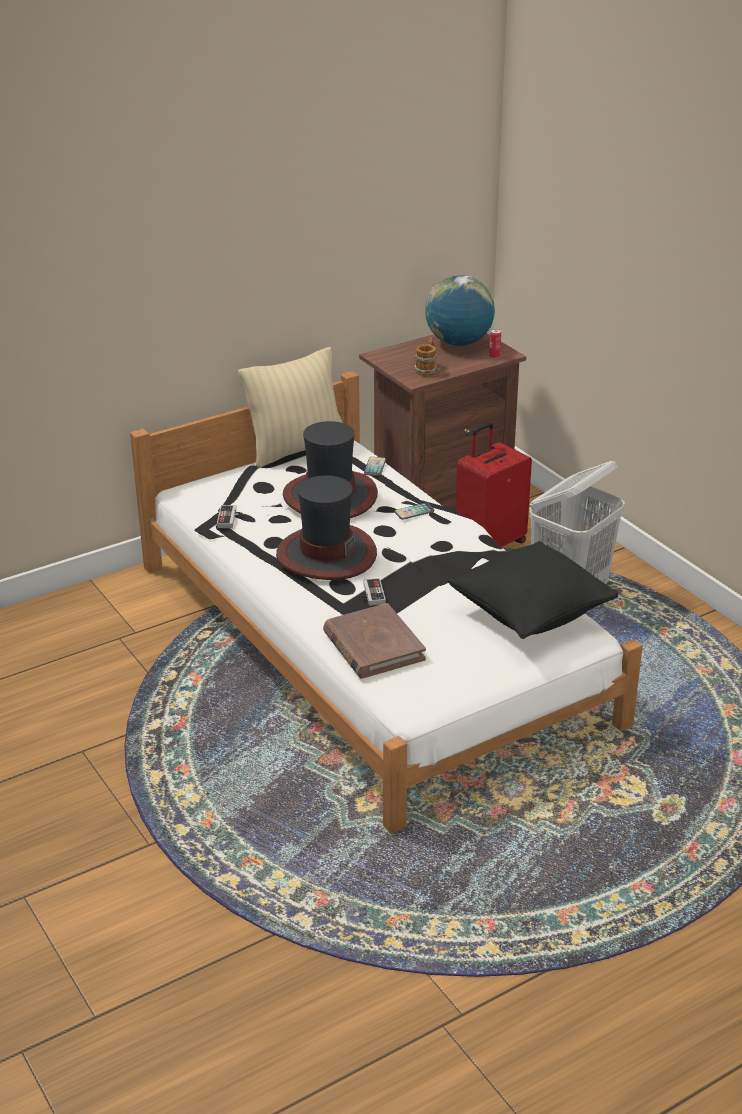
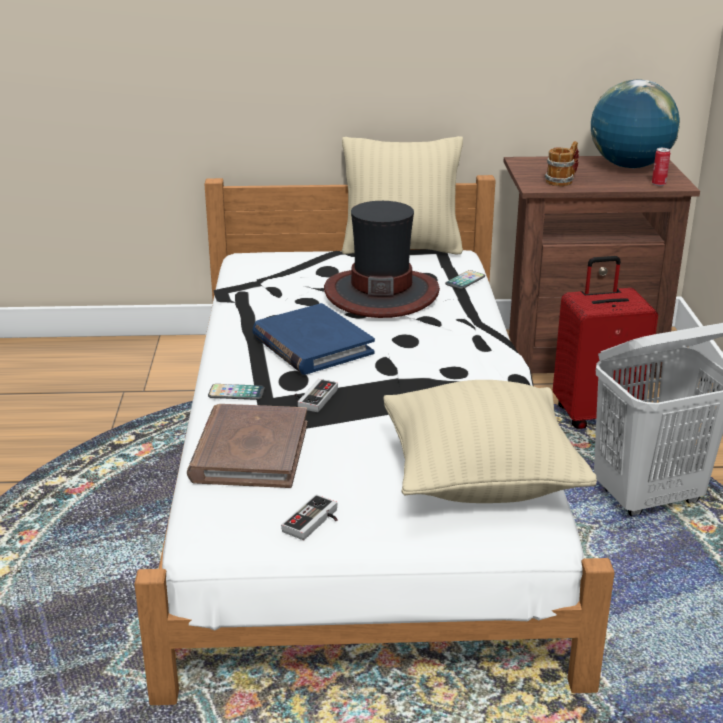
camera: 30 degrees right, 5 degrees down
game controller [217,505,243,528] -> game controller moved to [281,494,337,540]
hat [276,475,377,580] -> blue book [253,303,375,375]
phone [394,503,435,520] -> phone moved to [208,384,265,400]
black pillow [447,541,618,639] -> beige pillow [383,380,597,503]

